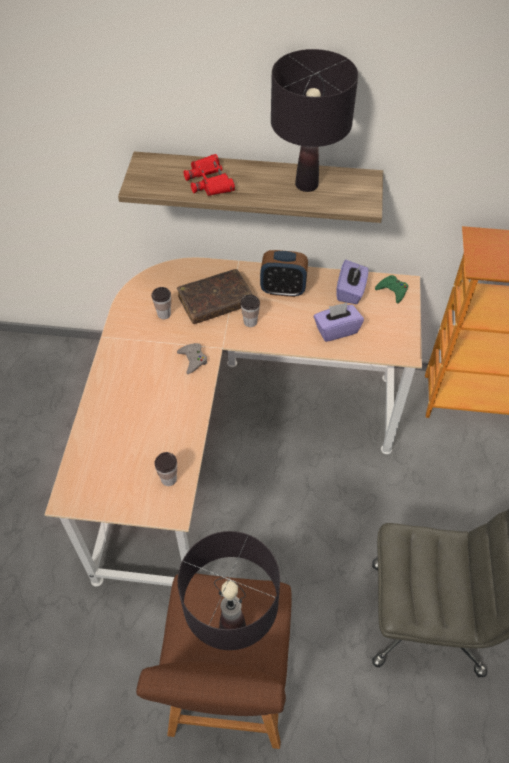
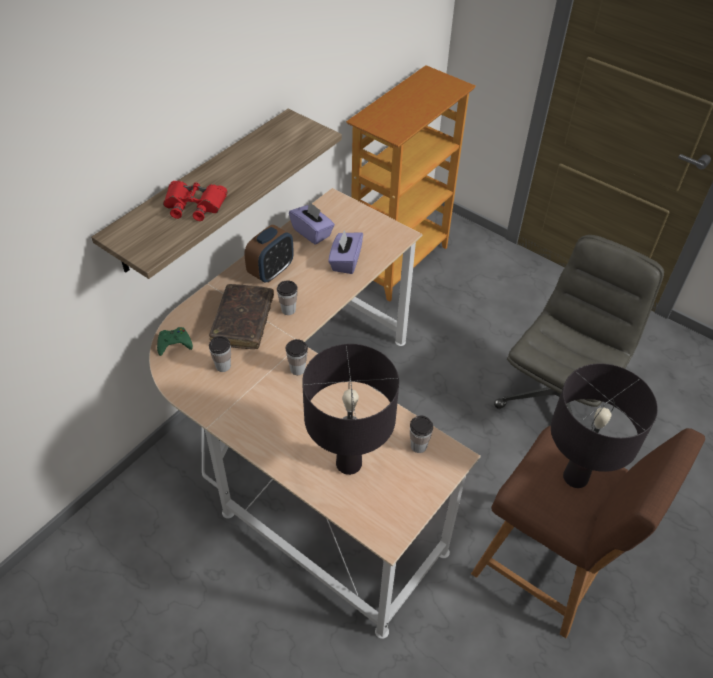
camera: 60 degrees left, 5 degrees down
grey game controller [177,343,208,374] -> cup [286,339,308,375]
black table lamp [271,49,358,192] -> black table lamp moved to [302,344,399,475]
green game controller [375,275,408,303] -> green game controller moved to [157,327,193,356]

